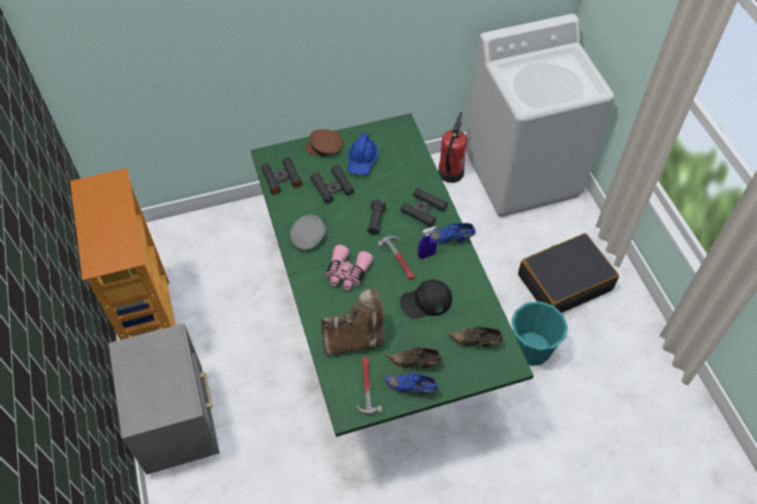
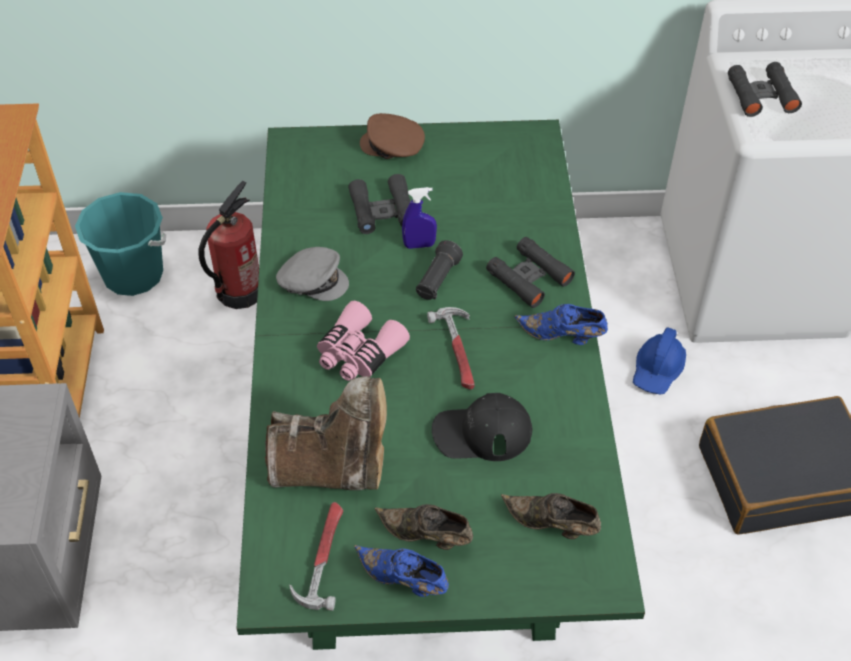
camera: 15 degrees right, 5 degrees down
black binoculars [261,157,302,195] -> black binoculars moved to [728,62,802,117]
grey cap [290,215,327,250] -> grey cap turned 60 degrees clockwise [276,247,349,301]
blue hard hat [348,133,378,175] -> blue hard hat moved to [633,327,686,394]
blue spray bottle [418,226,437,259] -> blue spray bottle moved to [402,187,437,249]
fire extinguisher [438,112,467,183] -> fire extinguisher moved to [198,181,259,309]
turquoise bucket [511,301,568,366] -> turquoise bucket moved to [75,192,166,296]

